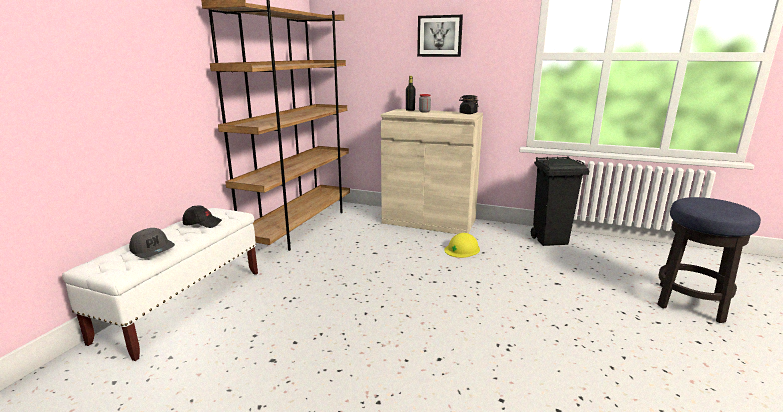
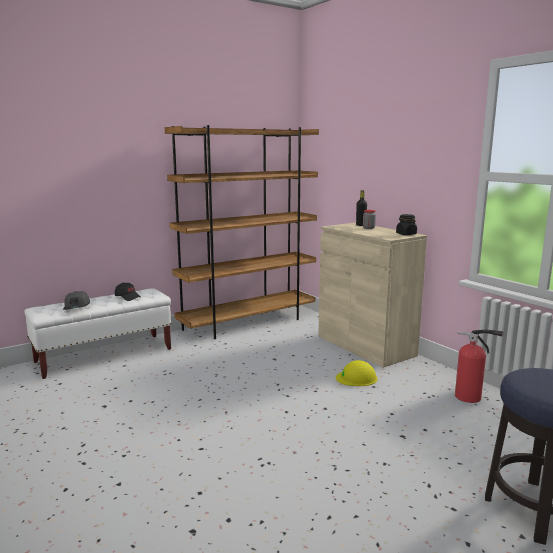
camera: 35 degrees right, 5 degrees down
picture [417,15,463,57] -> none
black trash can [531,156,589,246] -> fire extinguisher [455,329,503,403]

